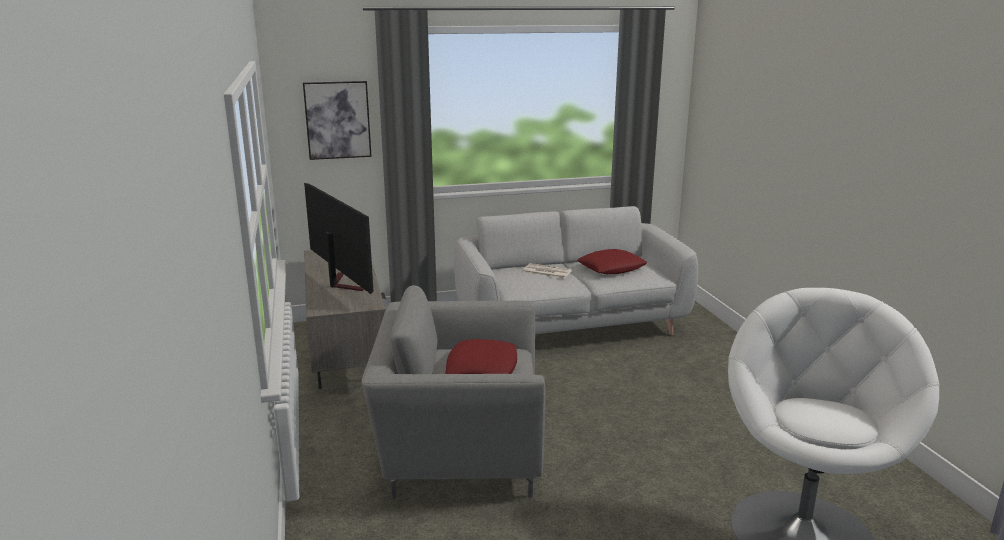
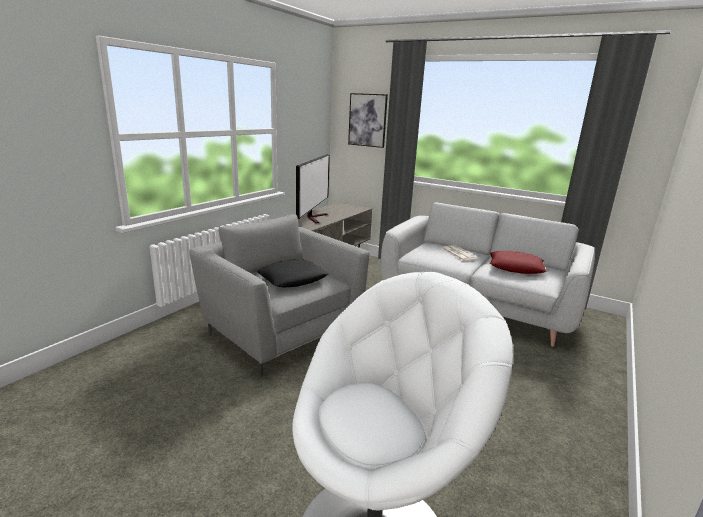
camera: 45 degrees right, 0 degrees up
red pillow [445,339,517,374] -> black pillow [257,259,328,287]

